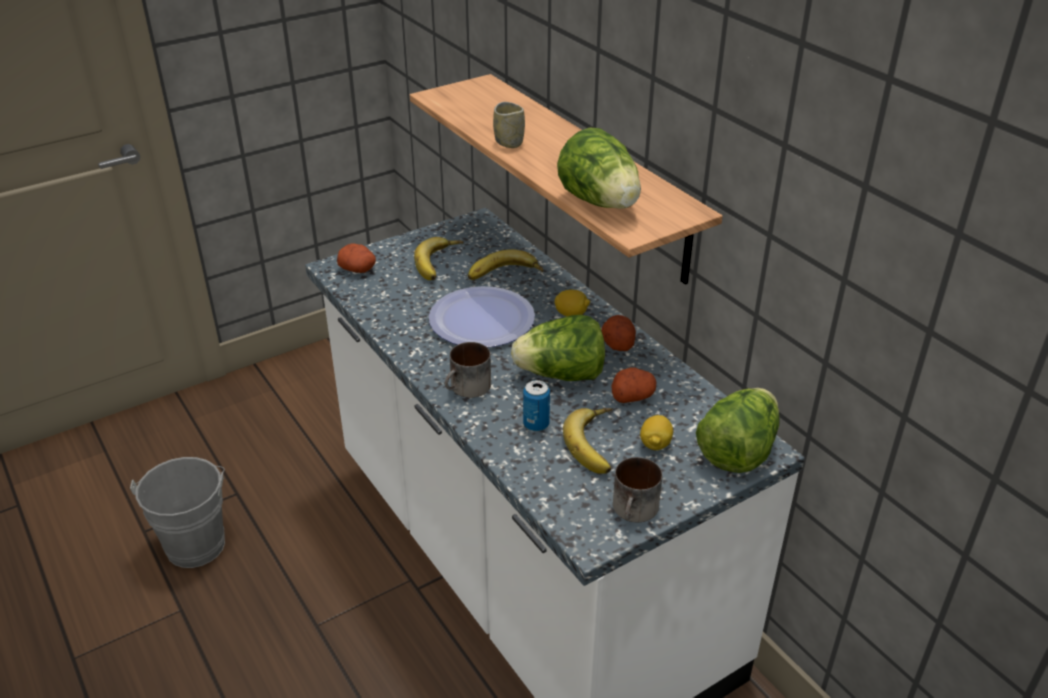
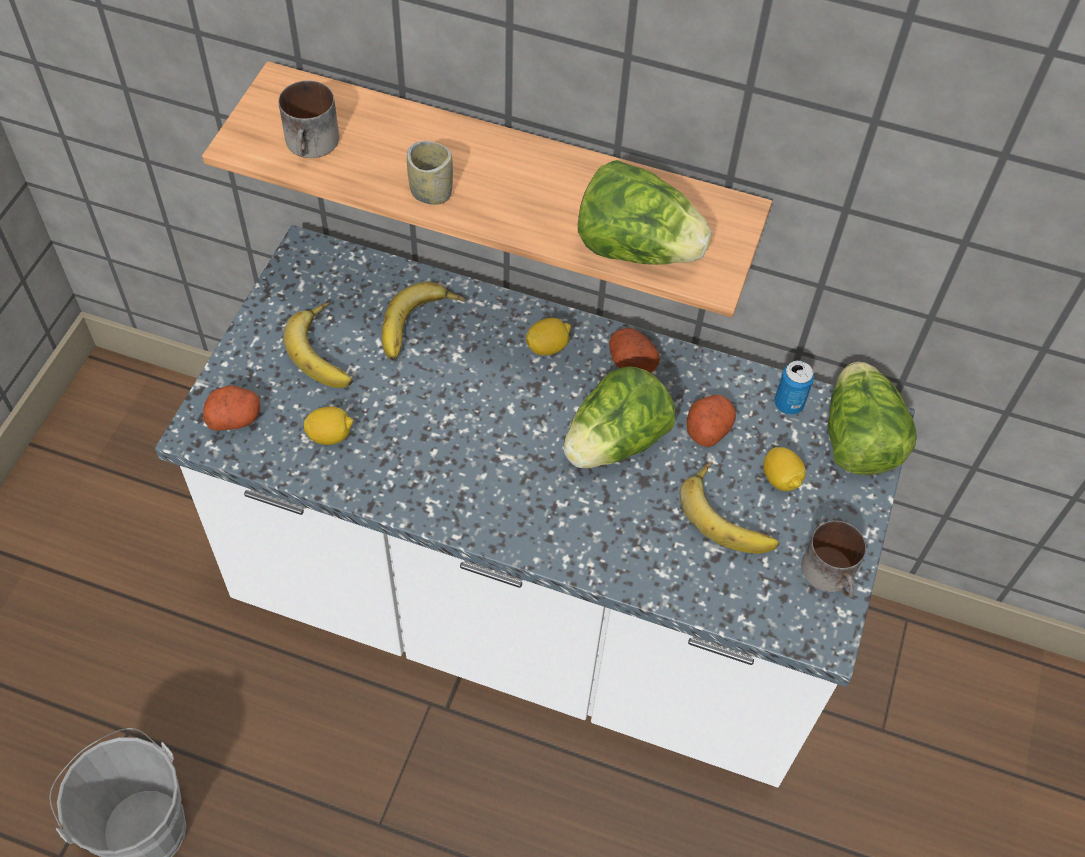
camera: 40 degrees left, 20 degrees up
plate [429,286,535,347] -> none
mug [445,342,491,398] -> mug moved to [279,80,339,158]
can [523,380,550,431] -> can moved to [774,361,814,415]
none -> lemon [303,407,353,445]

